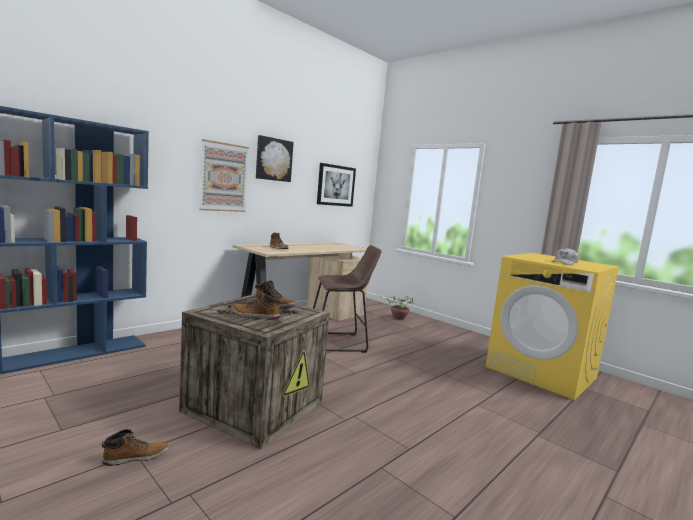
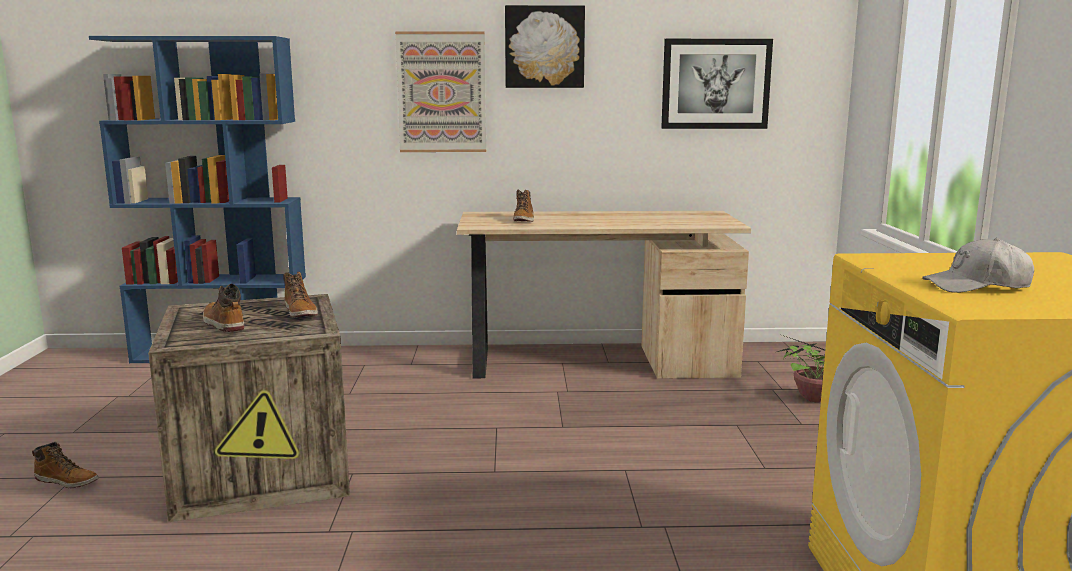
camera: 45 degrees right, 5 degrees up
brown stool [313,245,382,353] -> none

